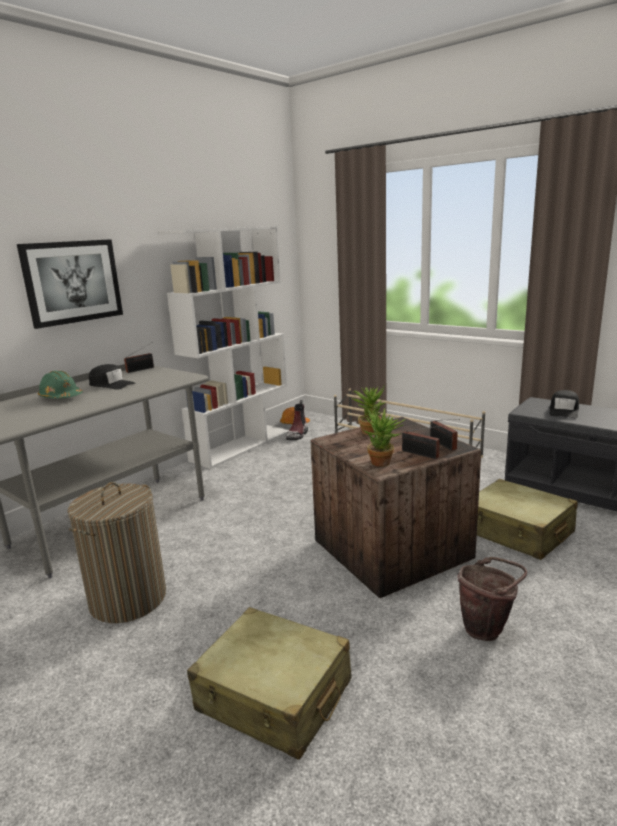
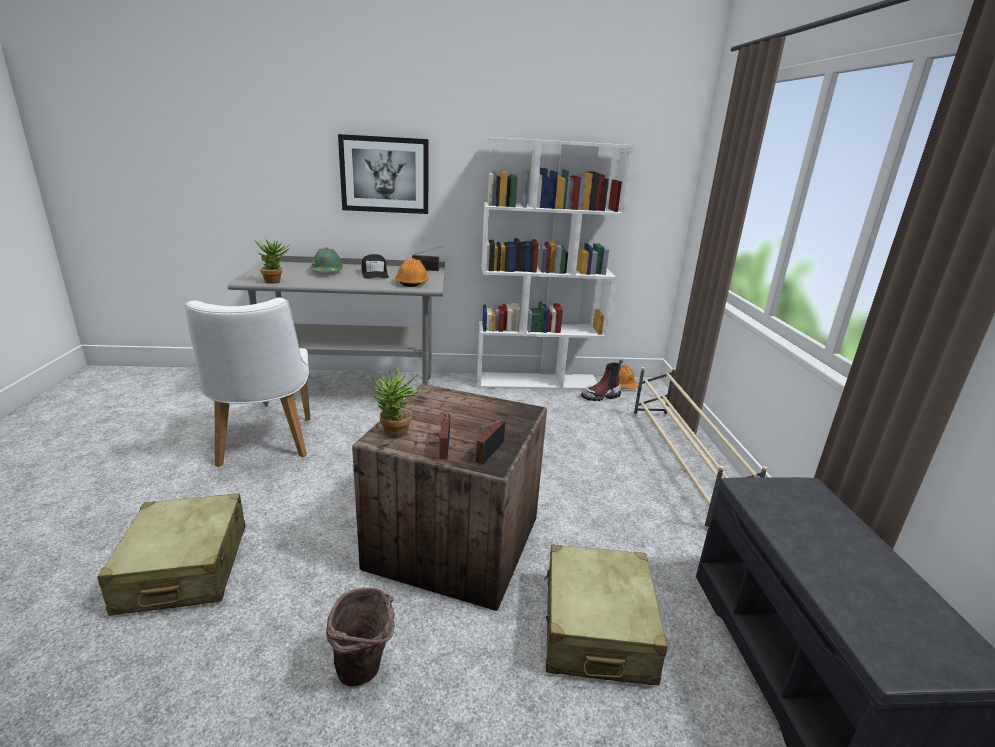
camera: 45 degrees right, 5 degrees up
laundry basket [67,482,166,623] -> white chair [185,298,310,467]
potted plant [351,384,385,435] -> potted plant moved to [255,239,291,284]
black cap [549,390,579,418] -> none
none -> orange hard hat [395,258,429,287]

